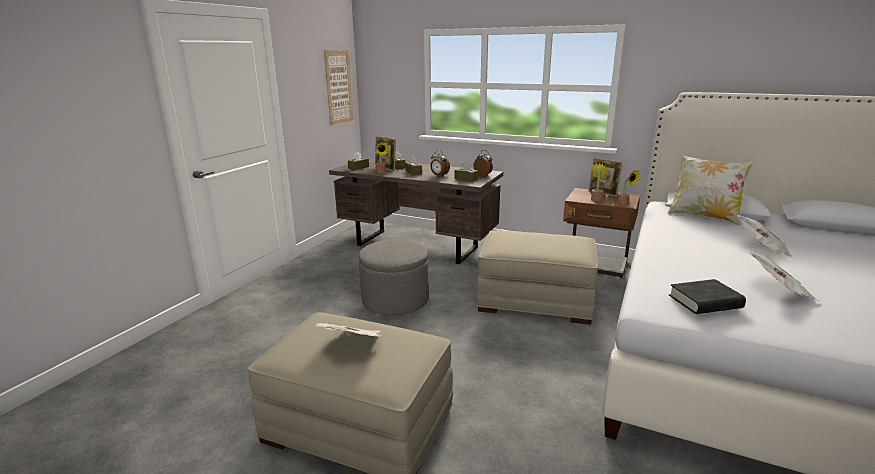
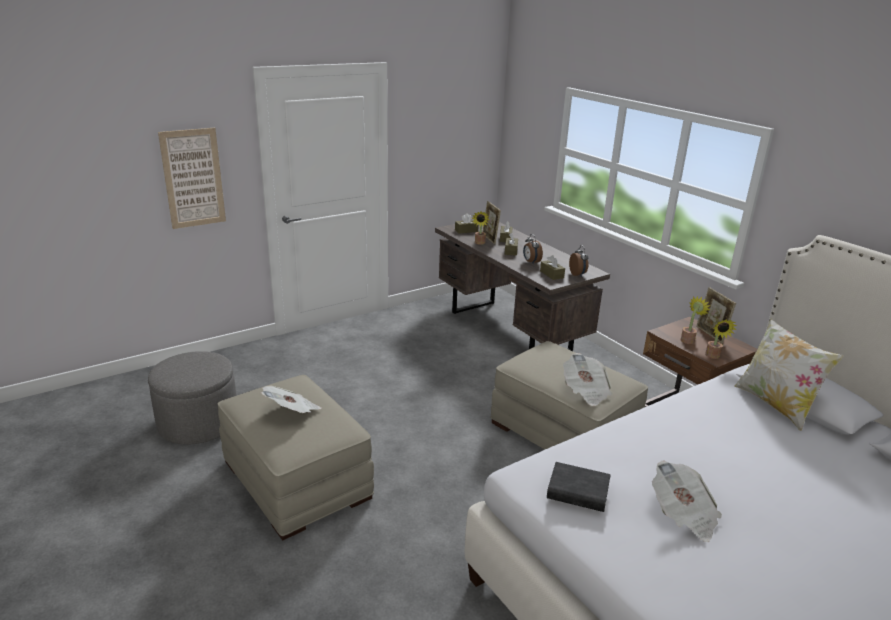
camera: 30 degrees right, 5 degrees up
picture [324,50,353,125] -> picture moved to [158,128,226,229]
grey ottoman [359,240,429,315] -> grey ottoman moved to [148,351,237,445]
newspaper [737,215,792,257] -> newspaper moved to [563,353,612,406]

